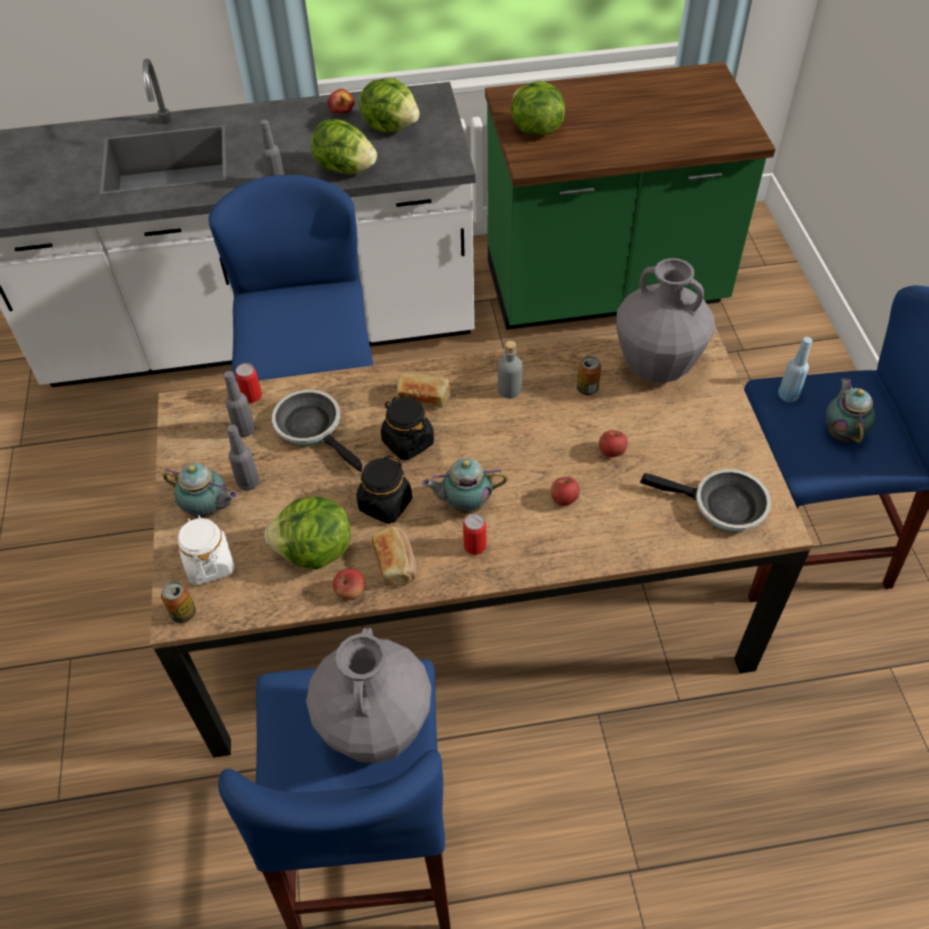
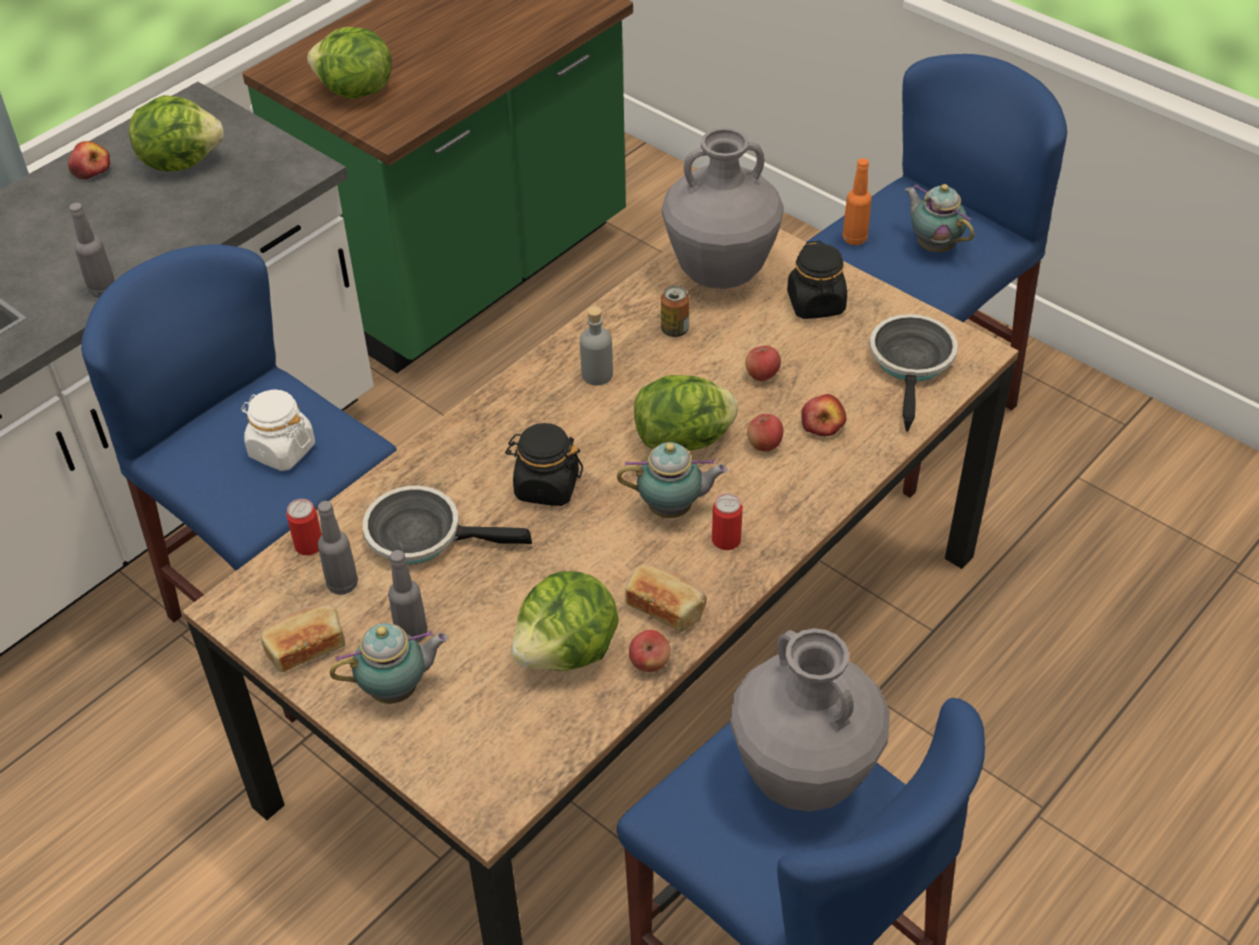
camera: 40 degrees left, 5 degrees down
can [161,581,196,623] -> none
white jar [178,515,235,585] -> white jar moved to [241,390,315,471]
lettuce [311,119,377,174] -> lettuce moved to [634,375,738,451]
black jar [356,455,412,524] -> black jar moved to [787,241,847,319]
bread [397,371,450,408] -> bread moved to [261,603,345,672]
teapot [422,458,507,514] -> teapot turned 135 degrees counterclockwise [617,442,728,518]
frying pan [640,469,771,532] -> frying pan turned 60 degrees counterclockwise [870,314,958,431]
blue bottle [778,337,812,402] -> orange bottle [843,158,872,245]
none -> apple [801,394,847,436]

